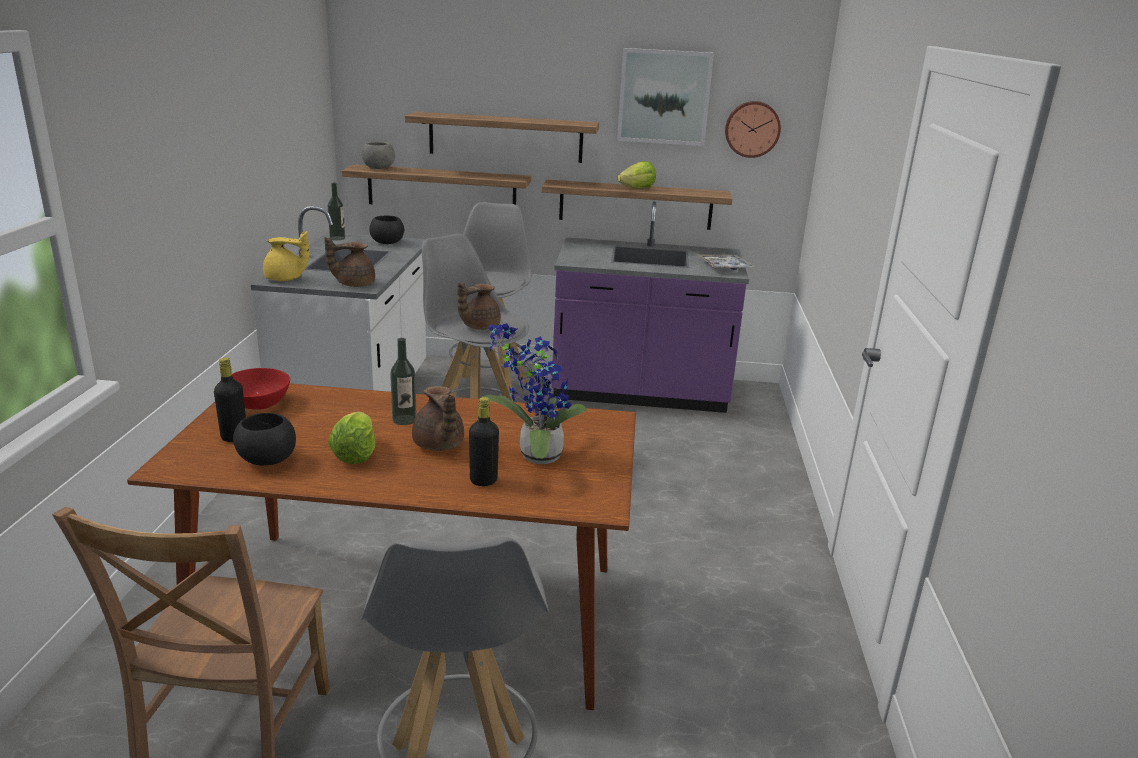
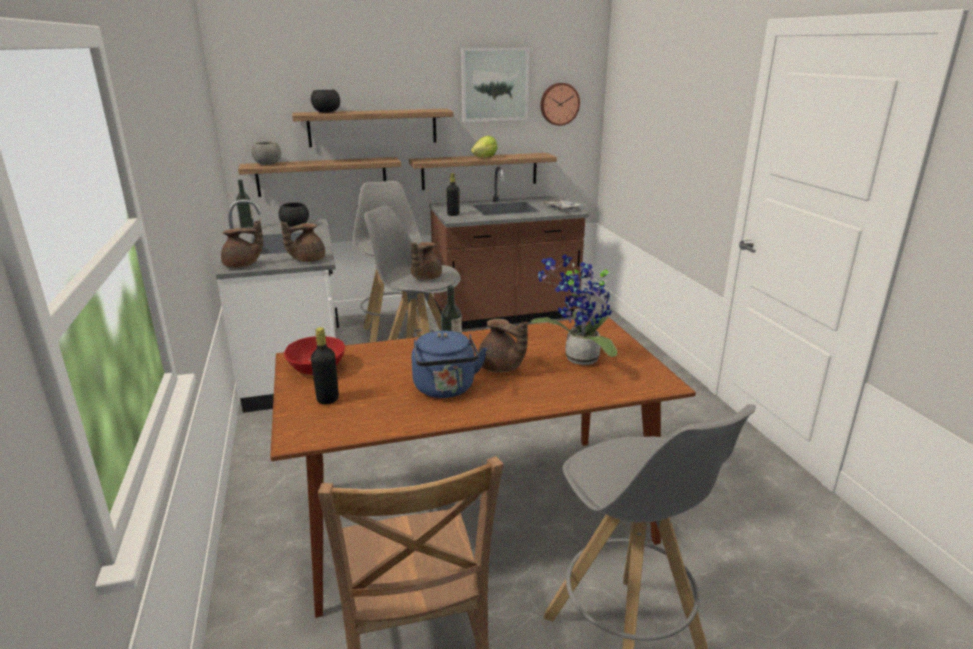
camera: 20 degrees left, 0 degrees up
black bowl [233,413,296,466] -> black bowl moved to [311,90,340,113]
yellow teapot [263,231,309,281] -> brown teapot [221,220,263,268]
lettuce [328,412,375,464] -> blue kettle [412,331,487,398]
black bottle [469,397,499,486] -> black bottle moved to [446,173,459,216]
purple counter [552,202,749,413] -> brown counter [429,166,589,330]

